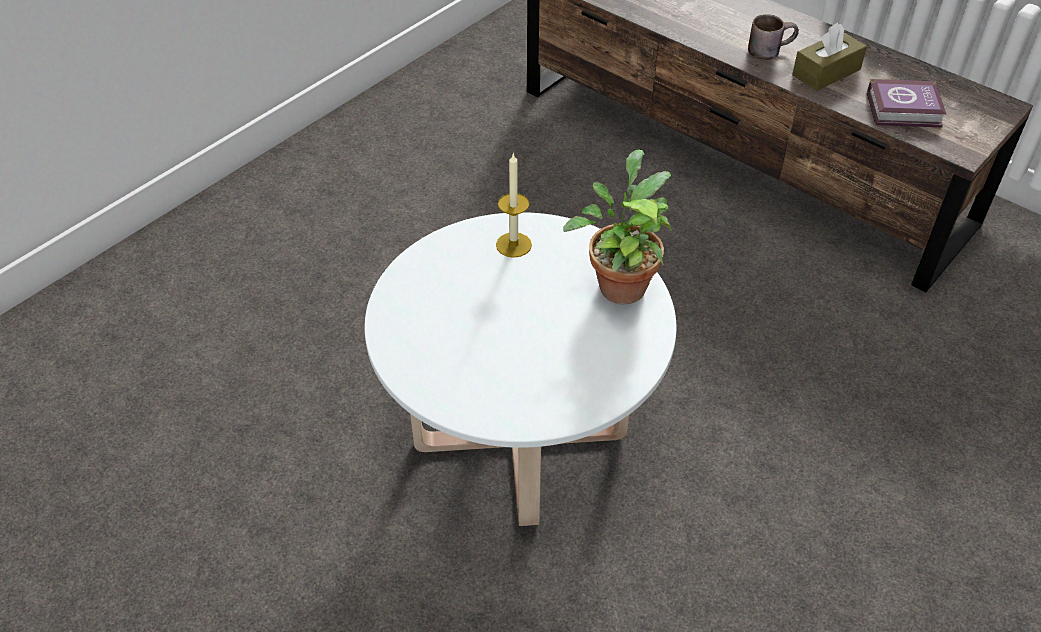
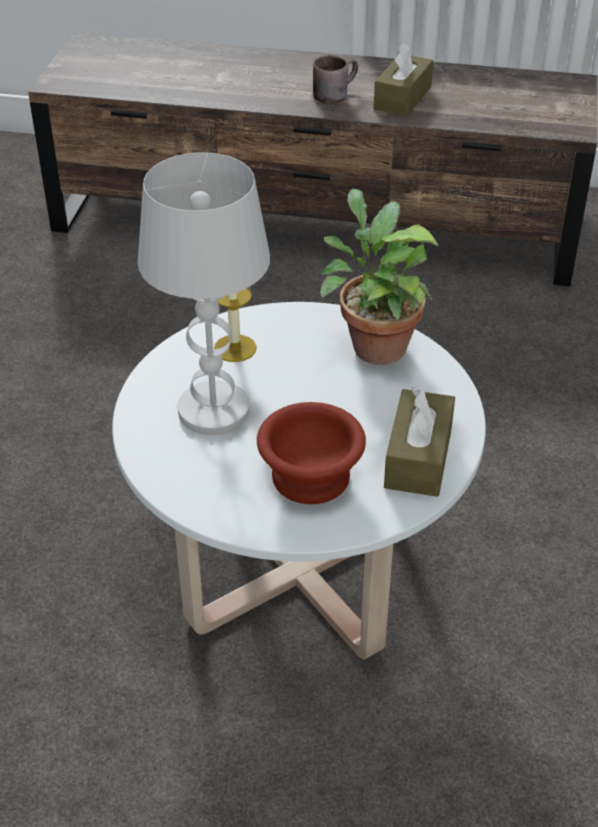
camera: 30 degrees left, 5 degrees down
book [867,79,947,127] -> none
none -> white table lamp [138,153,270,435]
none -> brown bowl [257,402,366,504]
none -> brown tissue box [384,386,455,497]

